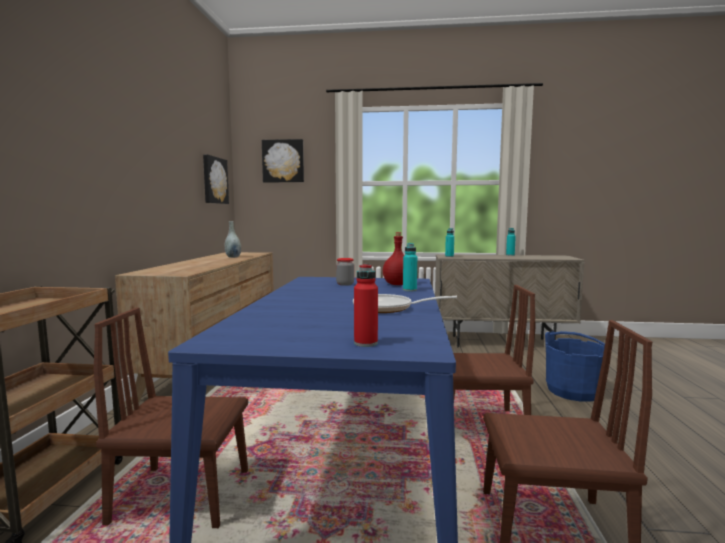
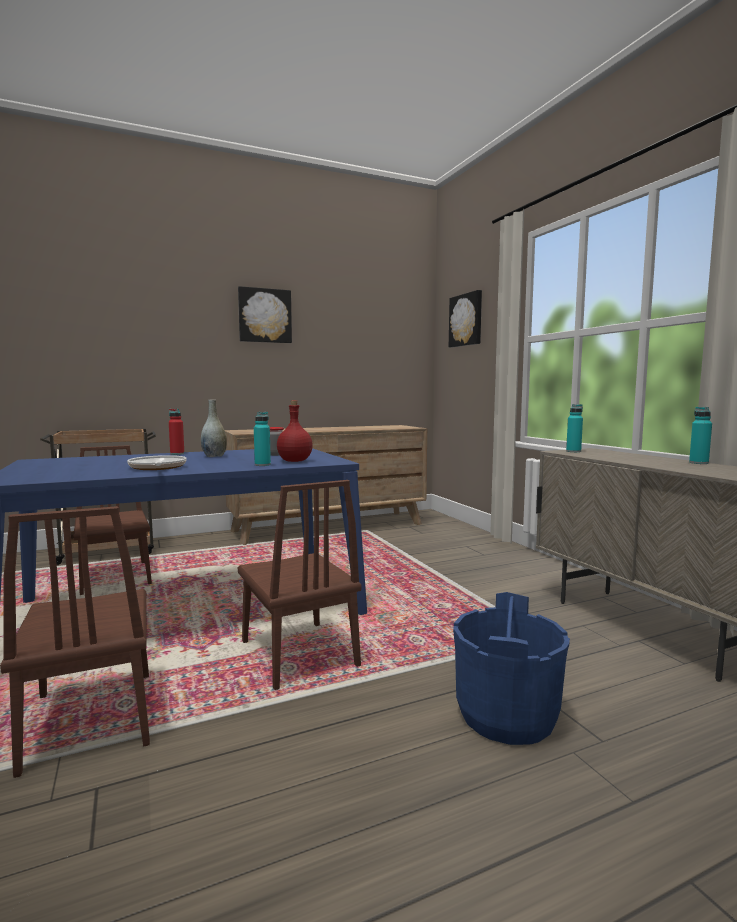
camera: 60 degrees right, 0 degrees up
picture [203,154,229,204] -> picture moved to [238,286,292,343]
grey vase [225,221,241,258] -> grey vase moved to [201,400,227,457]
red bottle [354,264,378,347] -> red bottle moved to [169,409,185,455]

